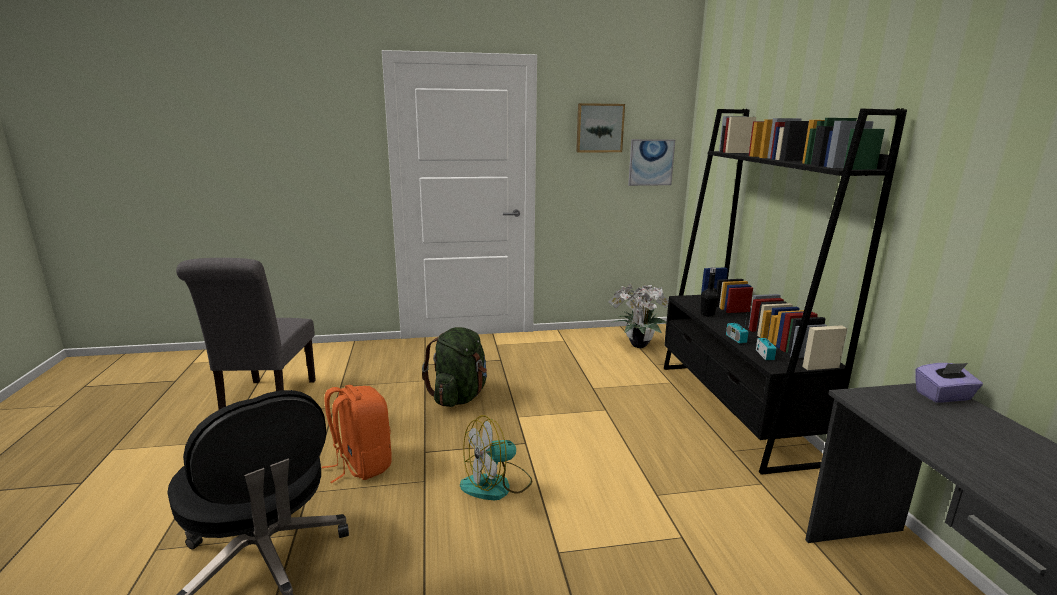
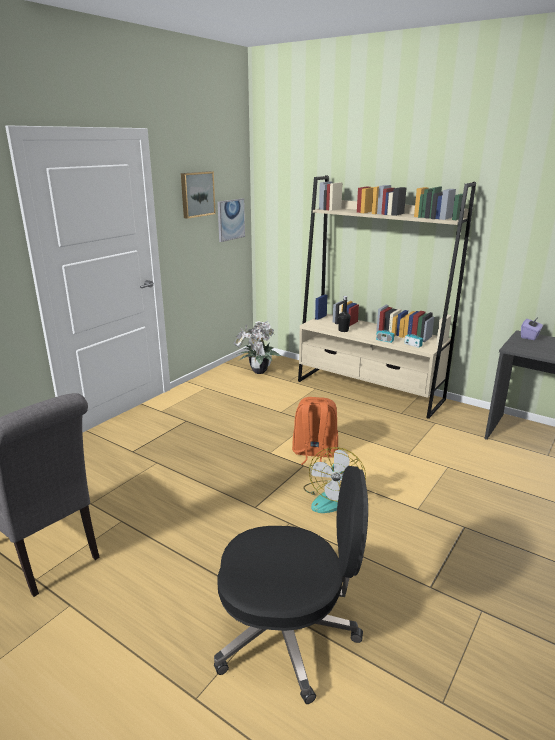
camera: 45 degrees left, 5 degrees up
orange backpack [322,385,391,483] -> orange backpack moved to [292,397,338,465]
green backpack [422,327,487,407] -> none
black bookcase [664,108,907,475] -> beige bookcase [298,175,476,419]

